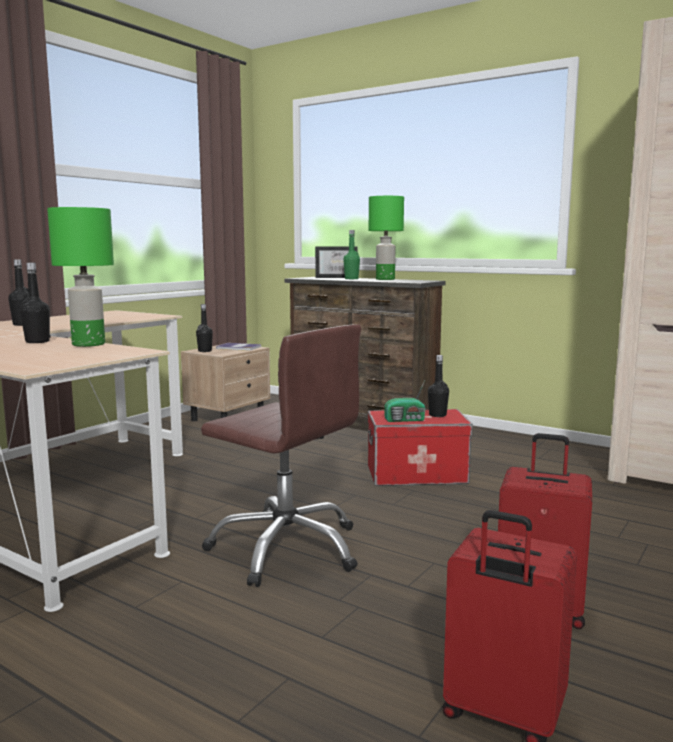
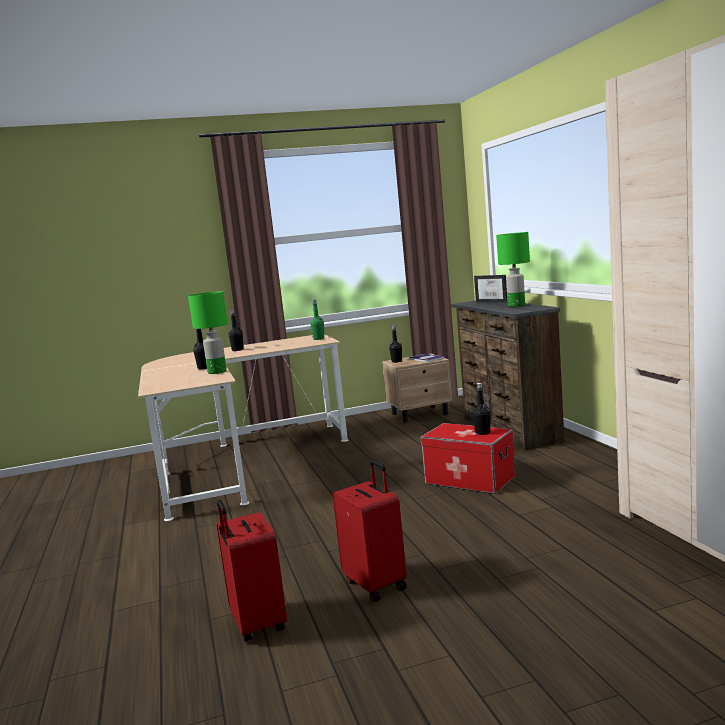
camera: 40 degrees right, 0 degrees up
brown office chair [201,324,361,587] -> none
green bottle [343,230,360,279] -> green bottle moved to [310,300,324,340]
radio [384,381,426,422] -> none

